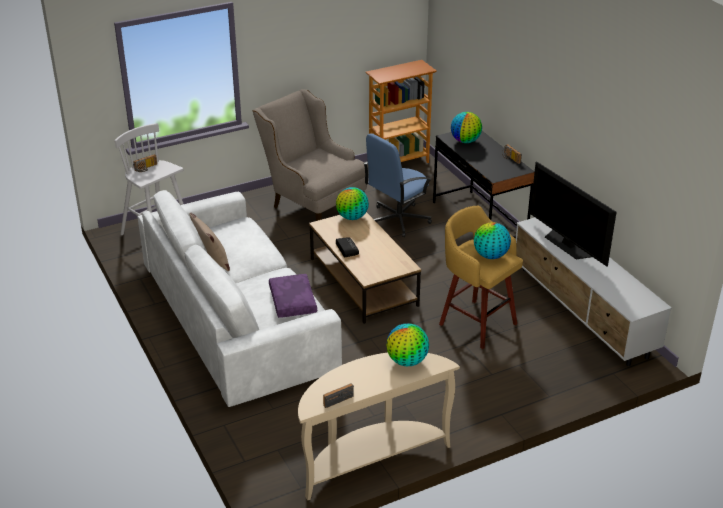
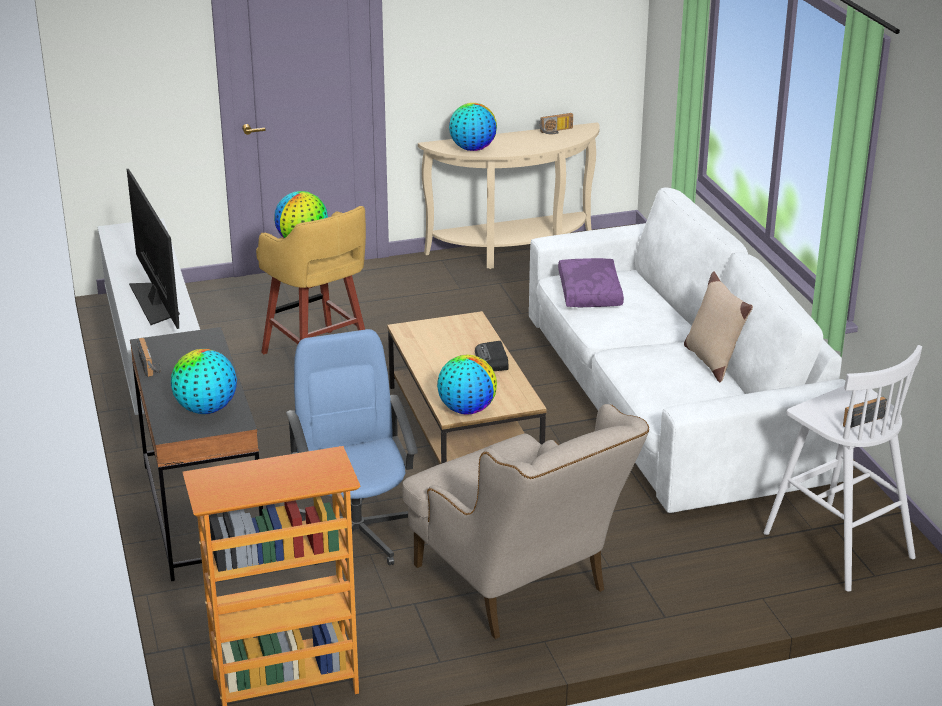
camera: 170 degrees left, 5 degrees down
blue office chair [363,133,432,237] -> blue office chair turned 75 degrees counterclockwise [286,329,418,566]

